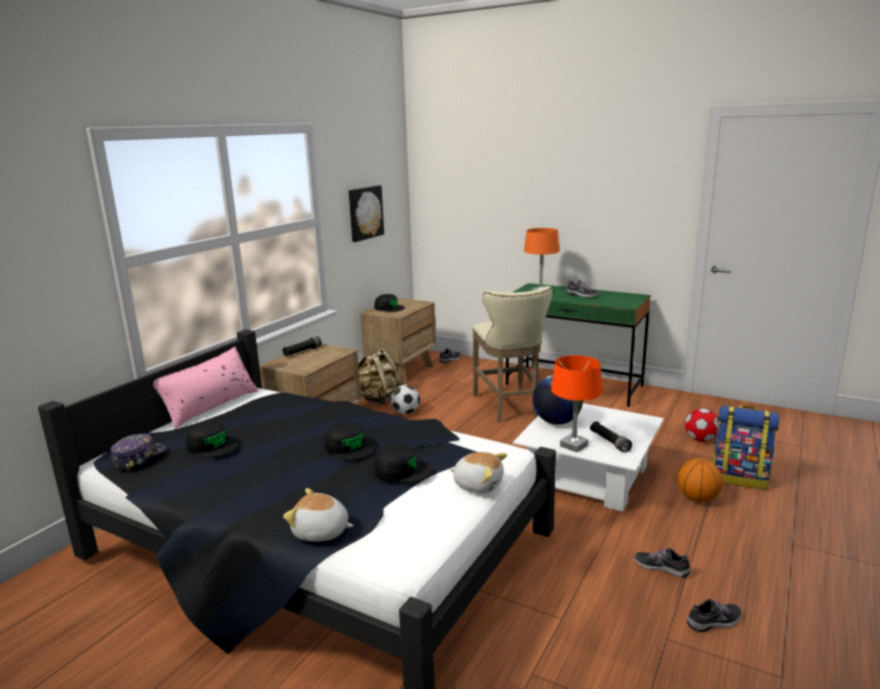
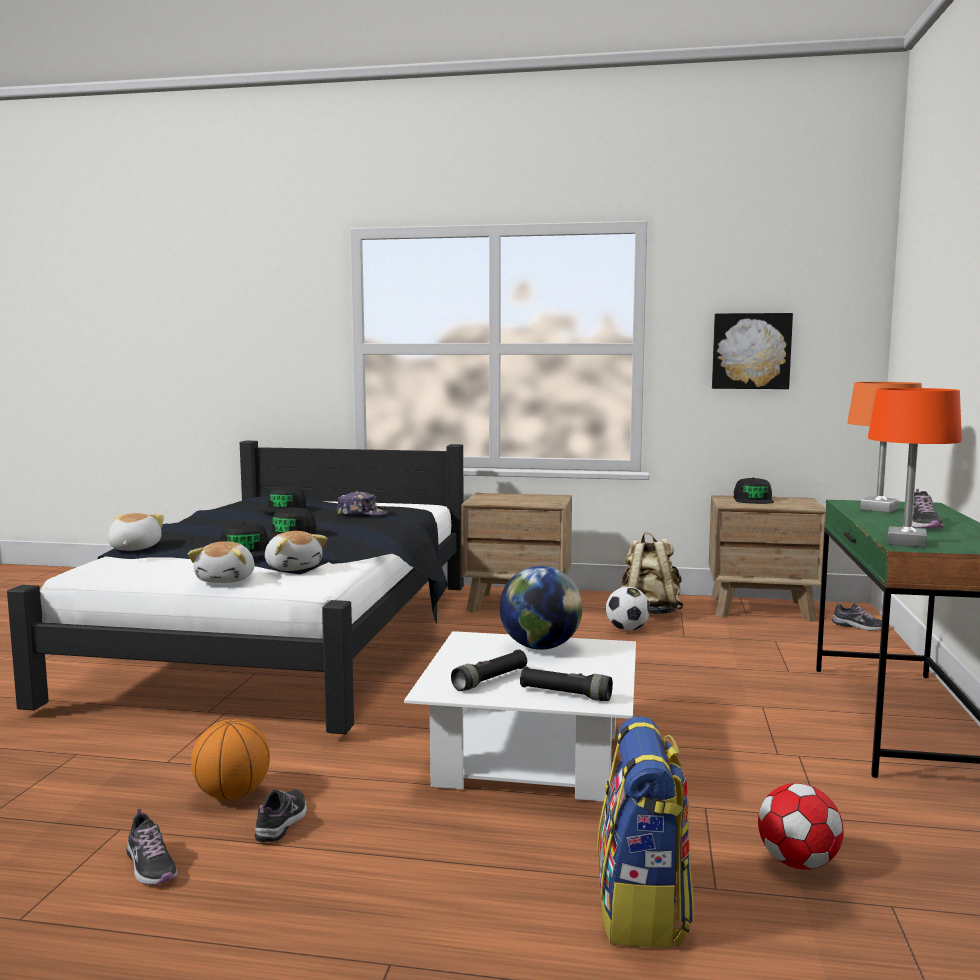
camera: 70 degrees right, 10 degrees down
cap [111,433,167,470] -> cap moved to [337,491,388,516]
pink pillow [153,347,258,429] -> none
black flashlight [283,336,322,357] -> black flashlight moved to [520,666,613,701]
beige stool [472,286,552,423] -> none
orange table lamp [551,355,602,452] -> orange table lamp moved to [868,388,962,548]
basketball [678,458,723,502] -> basketball moved to [191,719,270,800]
none -> plush toy [265,531,327,571]

